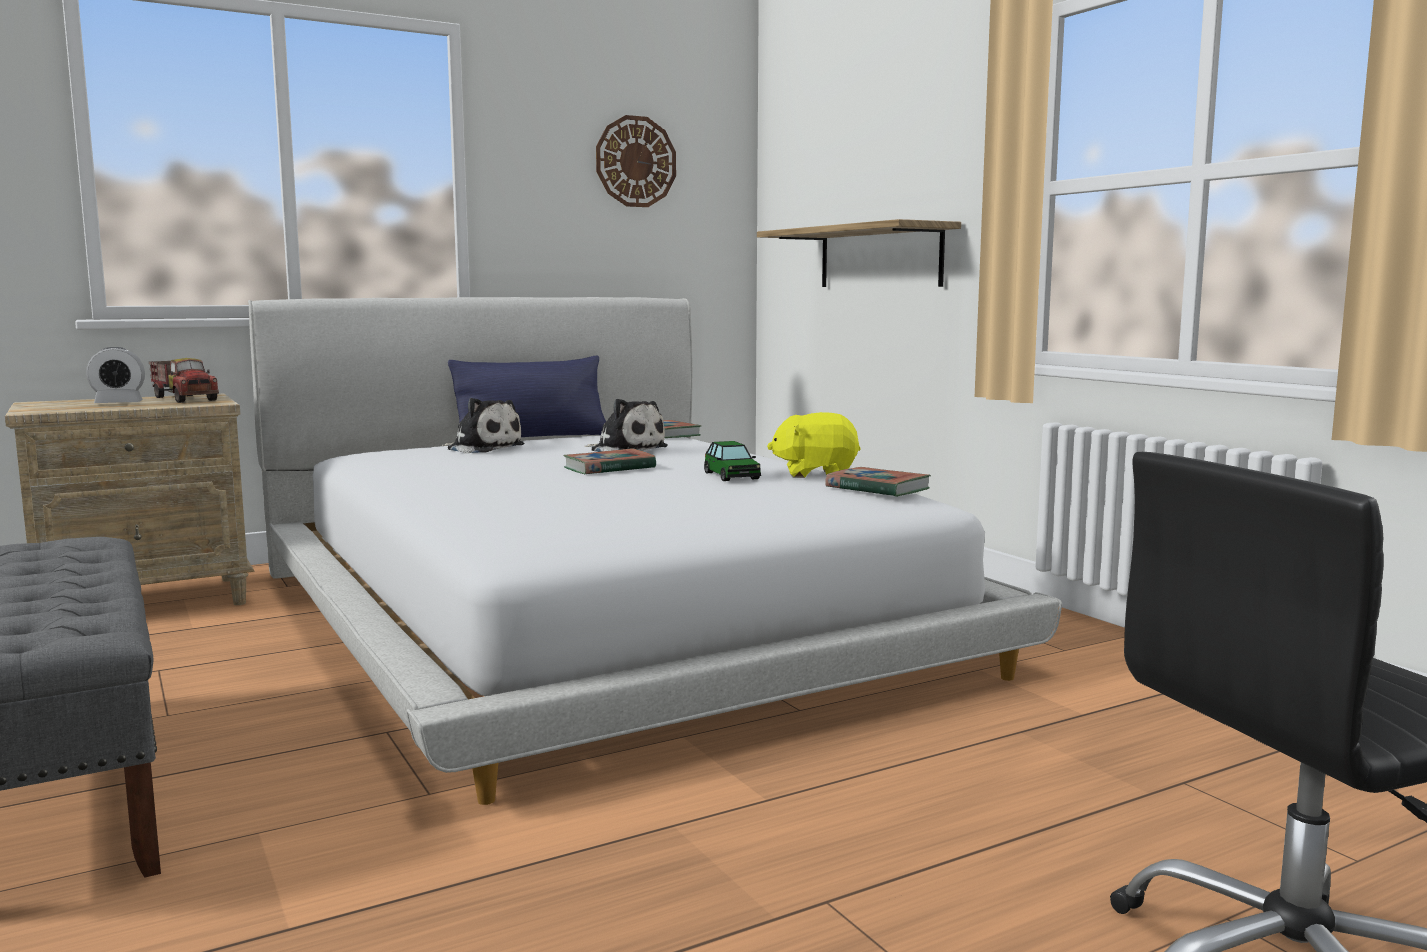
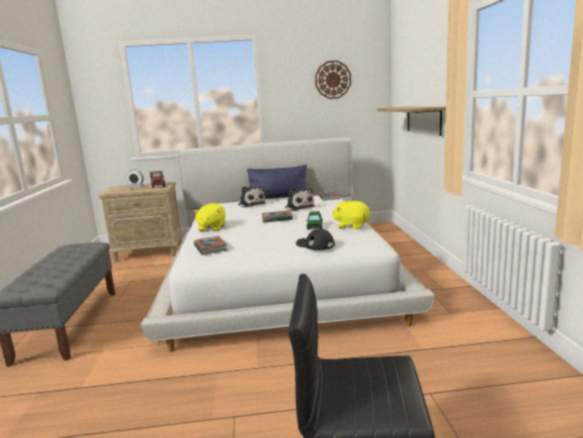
camera: 25 degrees right, 5 degrees up
book [825,467,931,497] -> book moved to [194,236,227,255]
none -> yellow plush toy [193,203,226,231]
none -> black cap [296,229,335,250]

